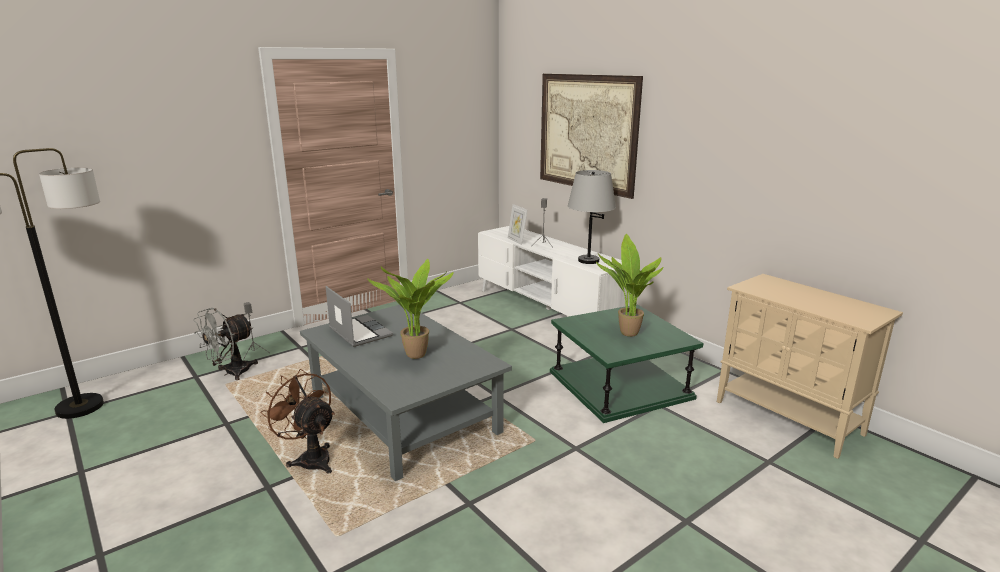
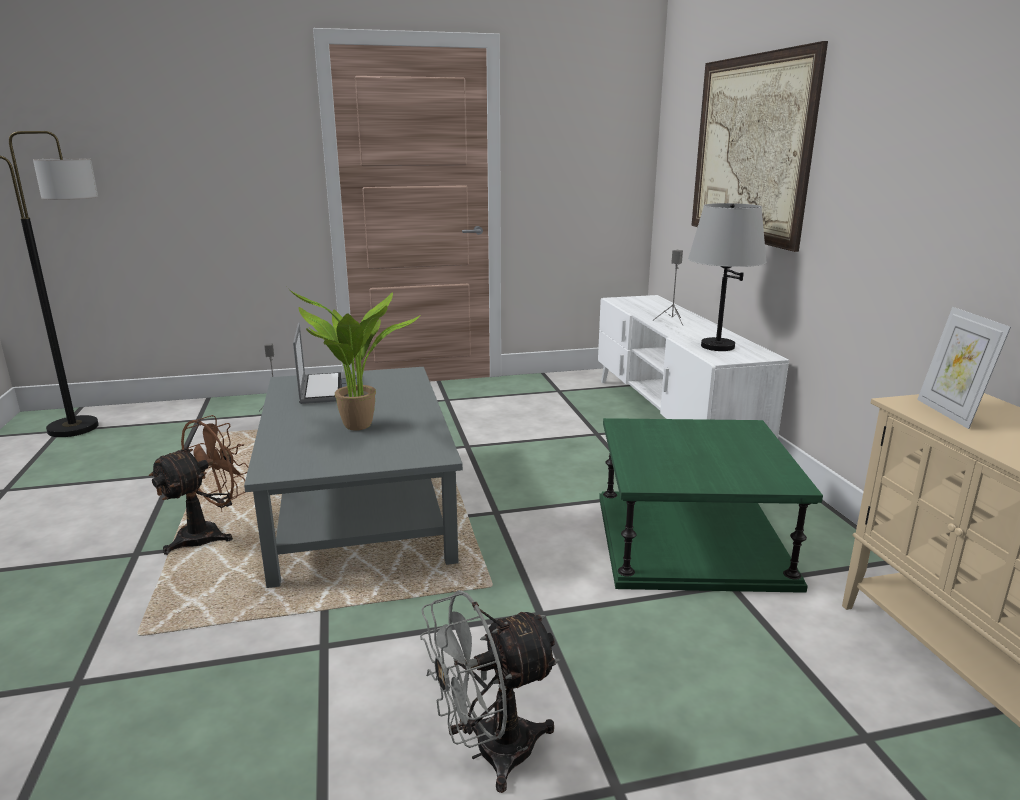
camera: 25 degrees right, 0 degrees up
grey fan [193,308,258,380] -> grey fan moved to [420,590,560,793]
brown fan [261,369,335,474] -> brown fan turned 60 degrees clockwise [148,415,249,555]
picture frame [508,204,527,245] -> picture frame moved to [917,307,1011,429]
potted plant [596,234,663,337] -> none

